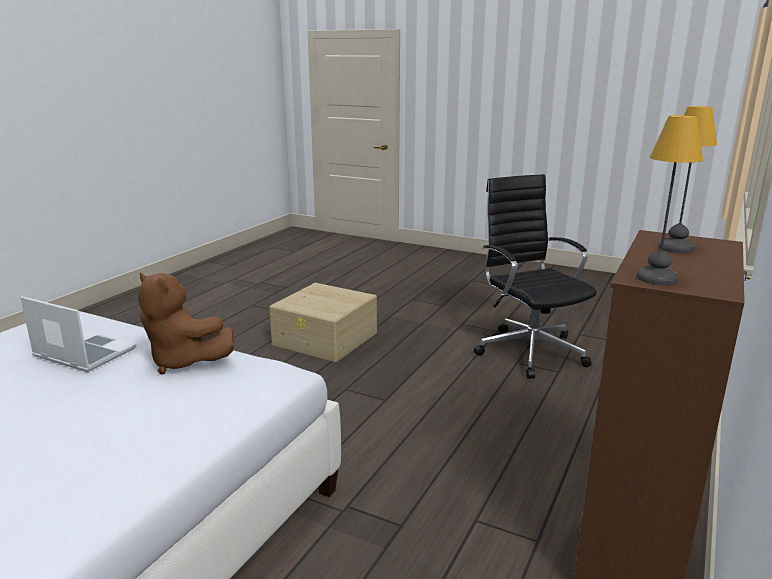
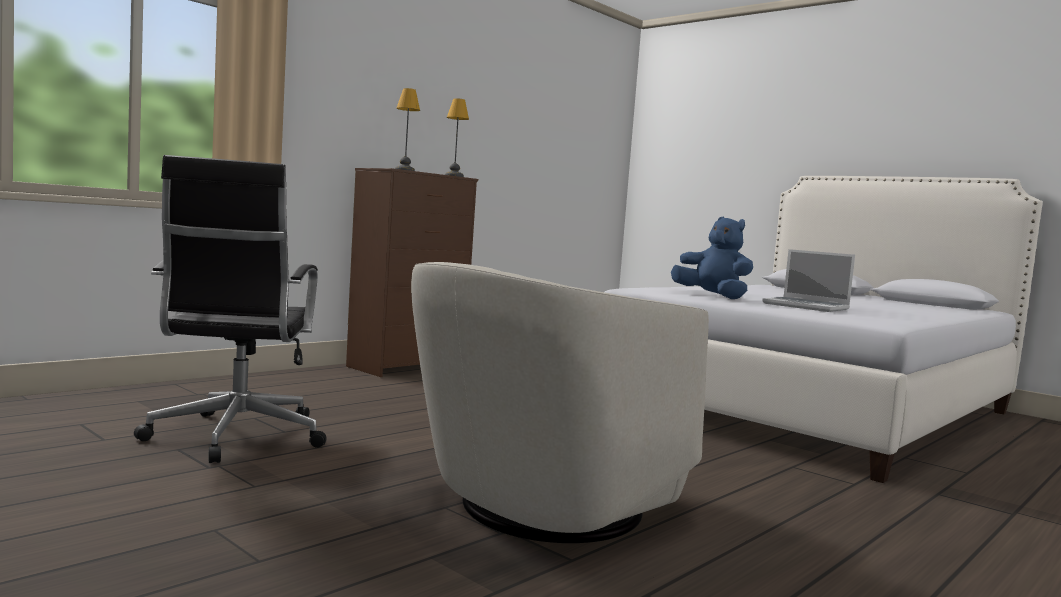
camera: 165 degrees left, 15 degrees down
brown plush toy [138,273,234,374] -> blue plush toy [671,217,753,299]
beige storage box [269,283,377,362] -> beige armchair [411,262,709,543]

